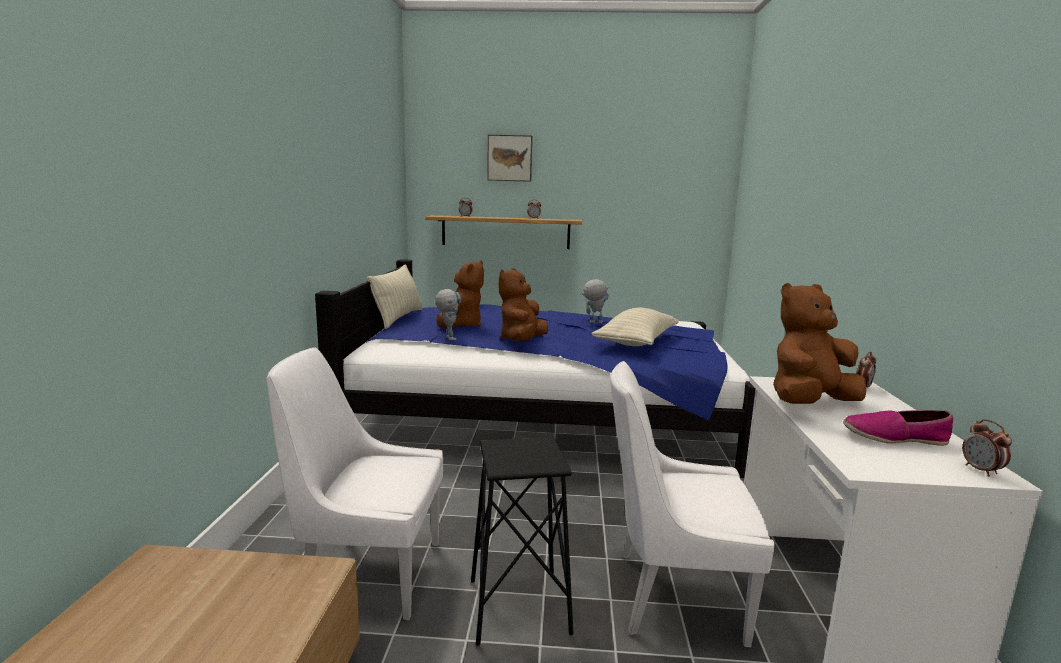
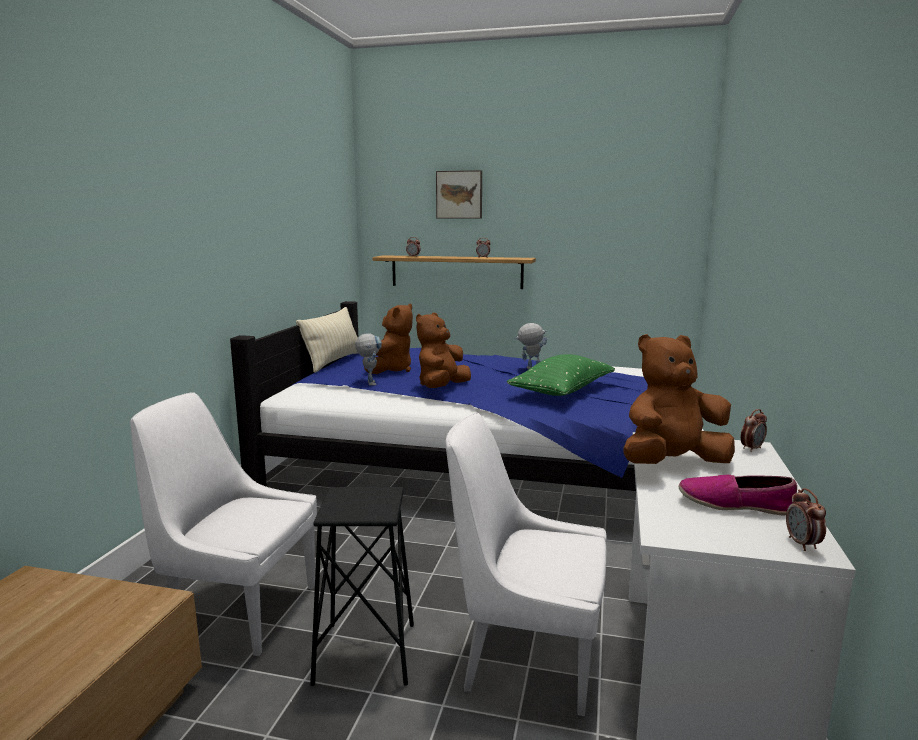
camera: 10 degrees right, 0 degrees up
beige pillow [591,308,679,346] -> green pillow [507,354,615,396]

